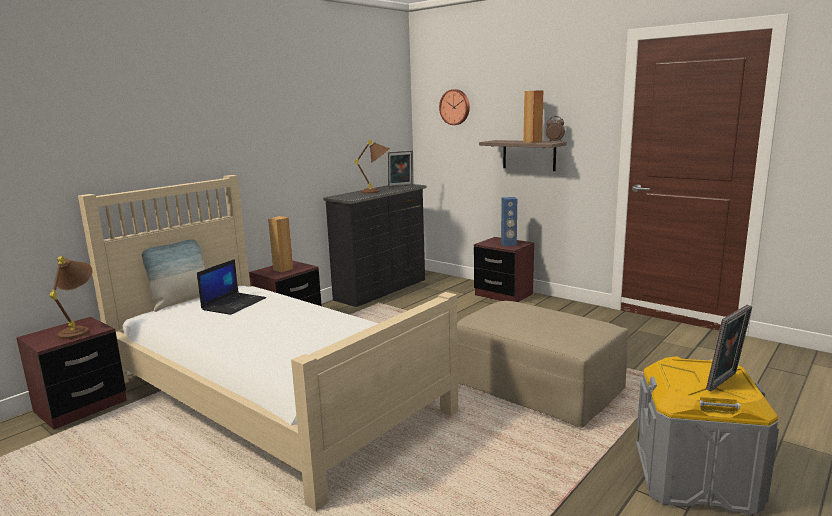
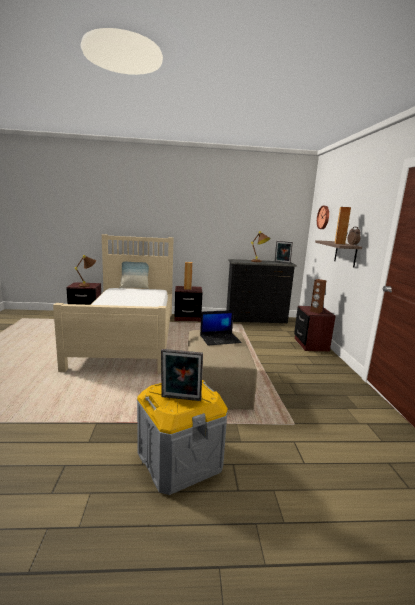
camera: 45 degrees right, 0 degrees up
laptop [197,259,266,315] -> laptop moved to [200,310,242,346]
blue speaker [501,197,517,246] -> brown speaker [310,279,327,313]

